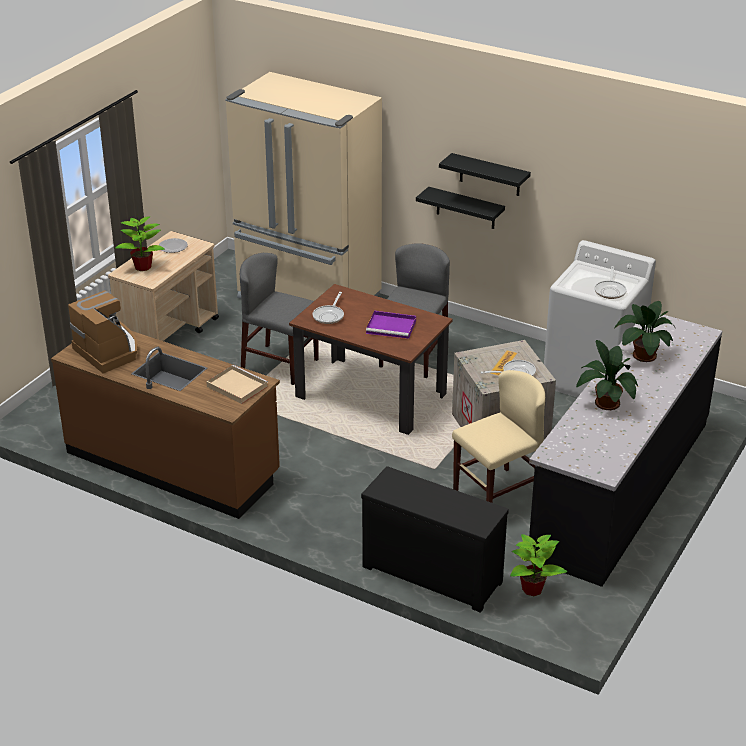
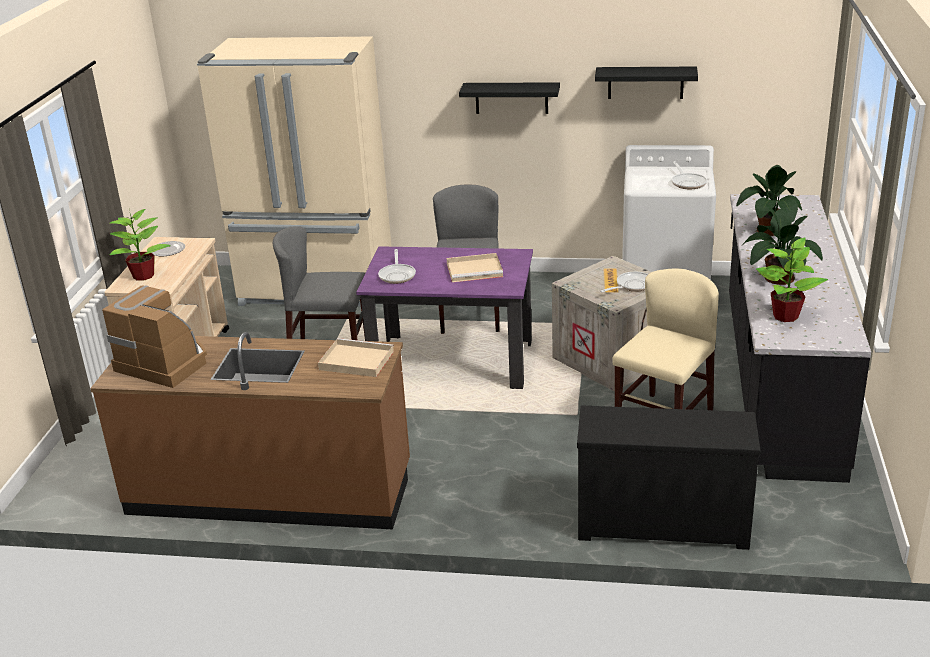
camera: 20 degrees left, 5 degrees down
brown dining table [289,284,453,435] -> purple dining table [356,246,533,389]
purple tray [366,311,416,339] -> beige tray [447,253,503,282]
black shelf [416,187,505,229] -> black shelf moved to [595,67,698,99]
potted plant [510,534,567,596] -> potted plant moved to [756,237,828,322]

